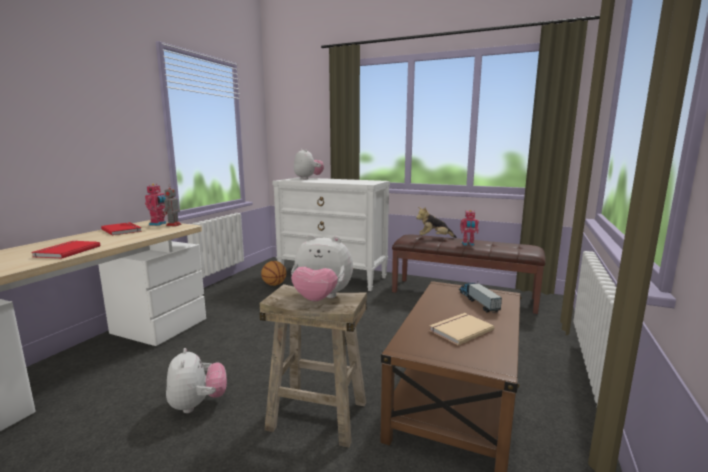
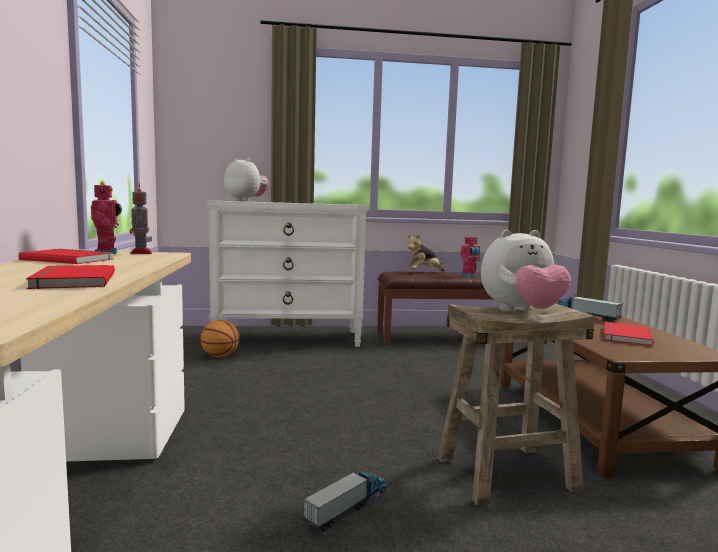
camera: 30 degrees left, 5 degrees down
plush toy [166,348,227,413] -> toy truck [303,469,388,531]
beige book [429,313,494,346] -> red book [604,322,654,346]

